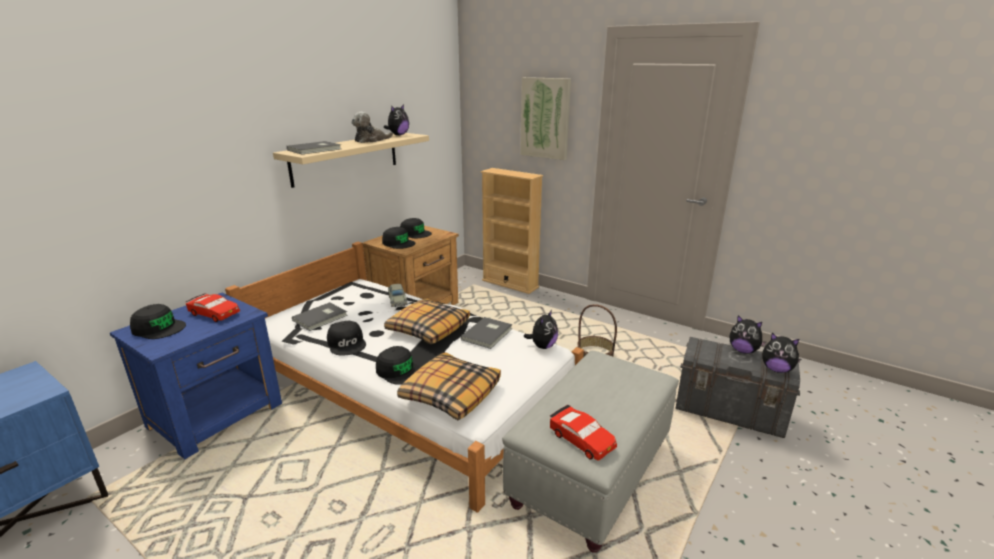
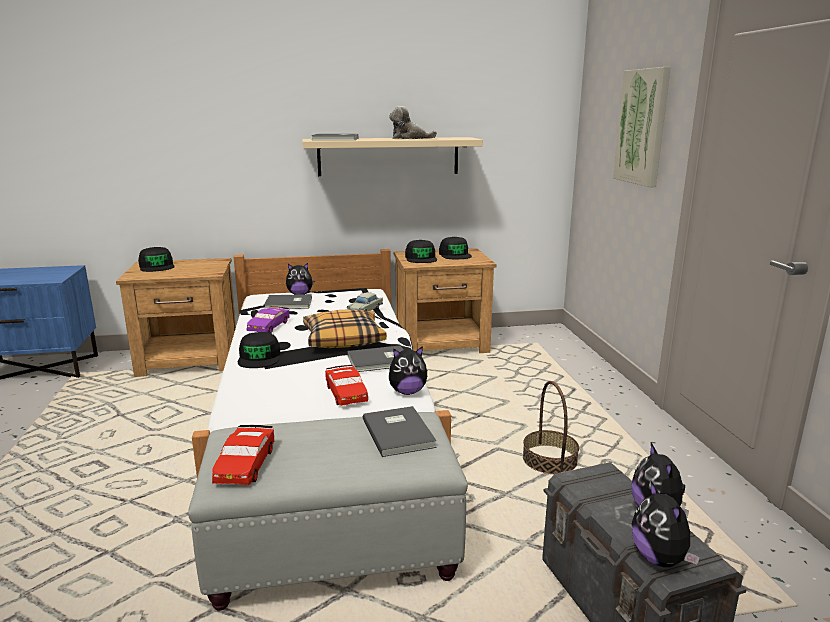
camera: 45 degrees right, 5 degrees down
blue nightstand [110,293,282,460] -> brown nightstand [116,258,236,377]
red toy car [185,293,240,322] -> red toy car moved to [325,365,368,406]
black cap [327,321,366,356] -> purple toy car [247,306,290,333]
plush toy [384,105,409,136] -> plush toy moved to [286,263,314,295]
pillow [397,352,501,420] -> none
beige bookcase [481,168,543,294] -> none
none -> grey book [363,406,436,457]

